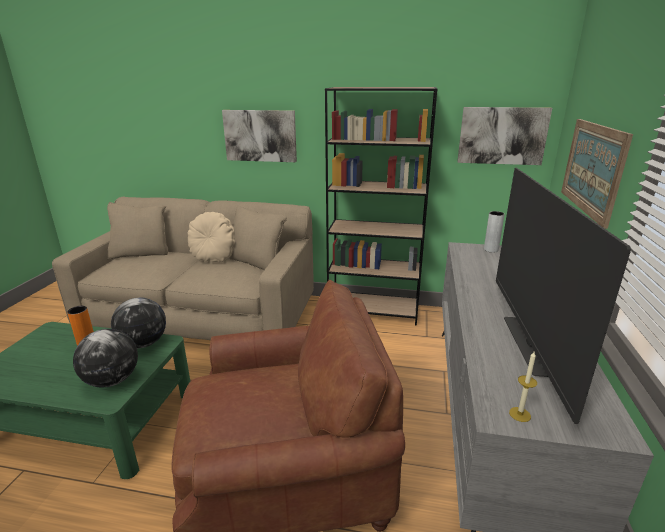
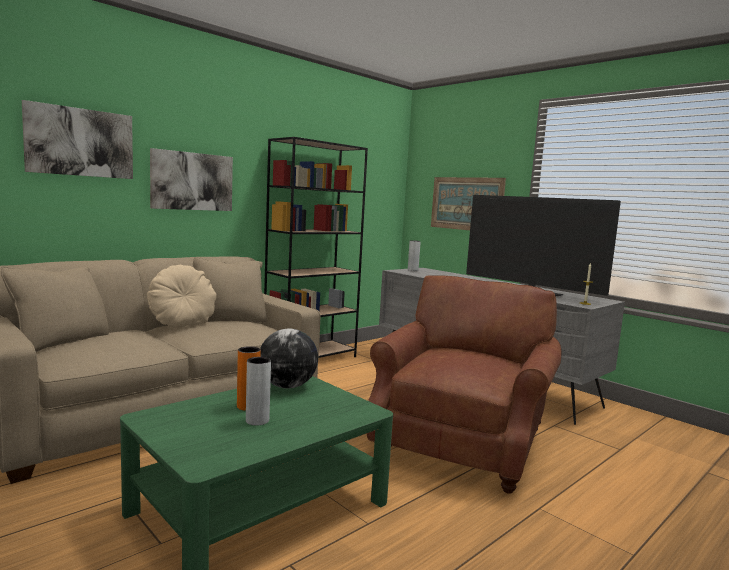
camera: 55 degrees left, 15 degrees down
globe [73,329,138,387] -> none
picture [457,107,552,165] -> picture moved to [22,100,133,179]
none -> grey vase [246,357,271,426]

